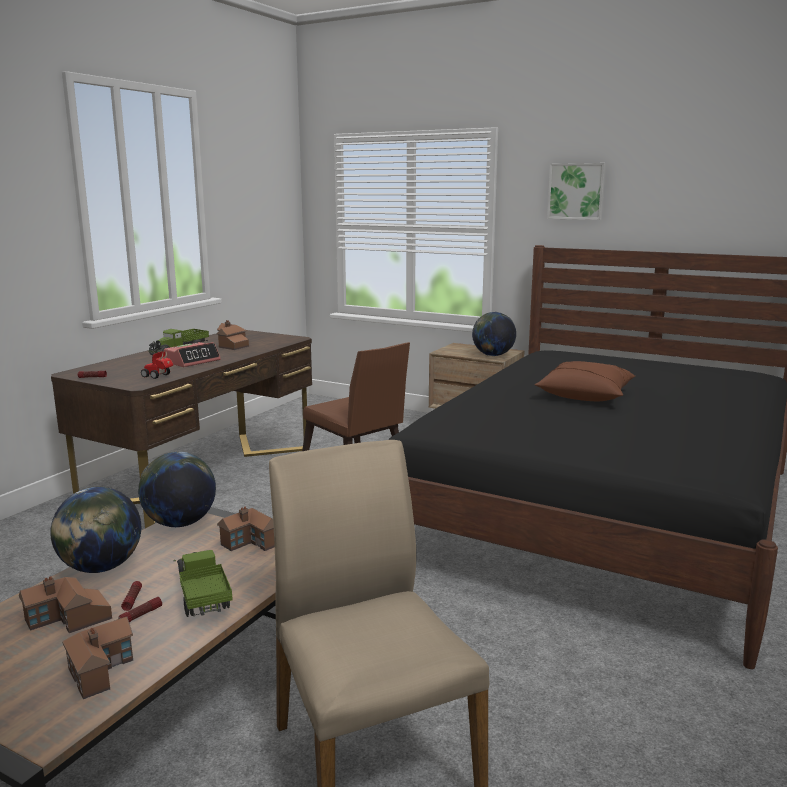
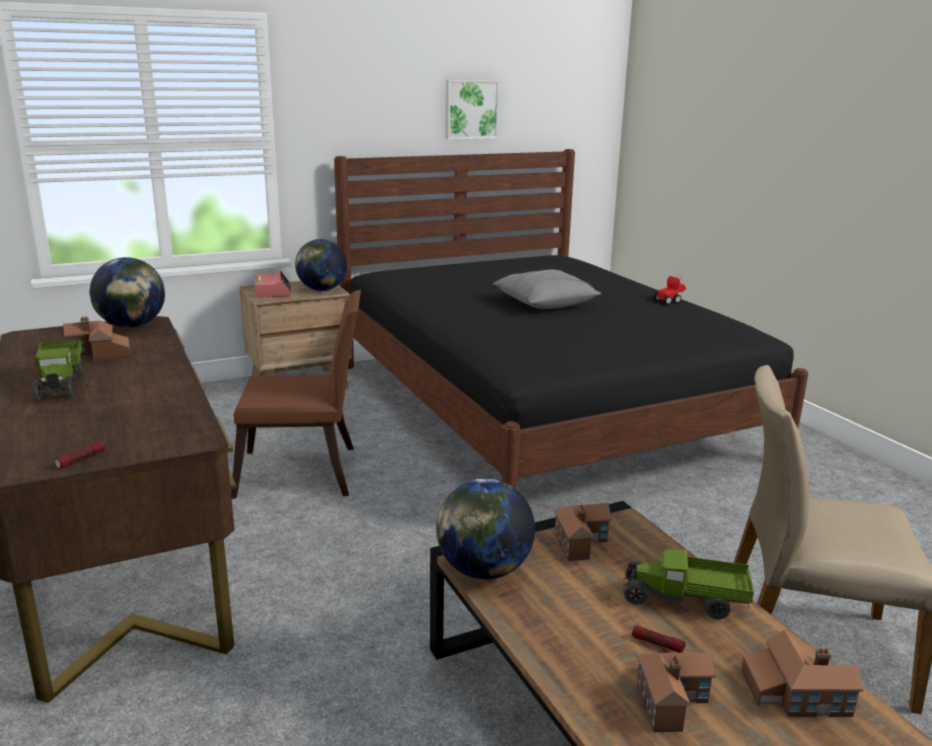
camera: 55 degrees left, 5 degrees up
globe [51,487,141,573] -> globe moved to [89,257,165,328]
flashlight [118,597,162,622] -> none
toy car [141,351,173,379] -> toy car moved to [653,272,686,304]
alarm clock [164,342,221,367] -> alarm clock moved to [255,271,291,298]
brown pillow [535,361,635,401] -> grey pillow [493,269,601,309]
picture [547,163,606,220] -> picture moved to [445,80,500,140]

